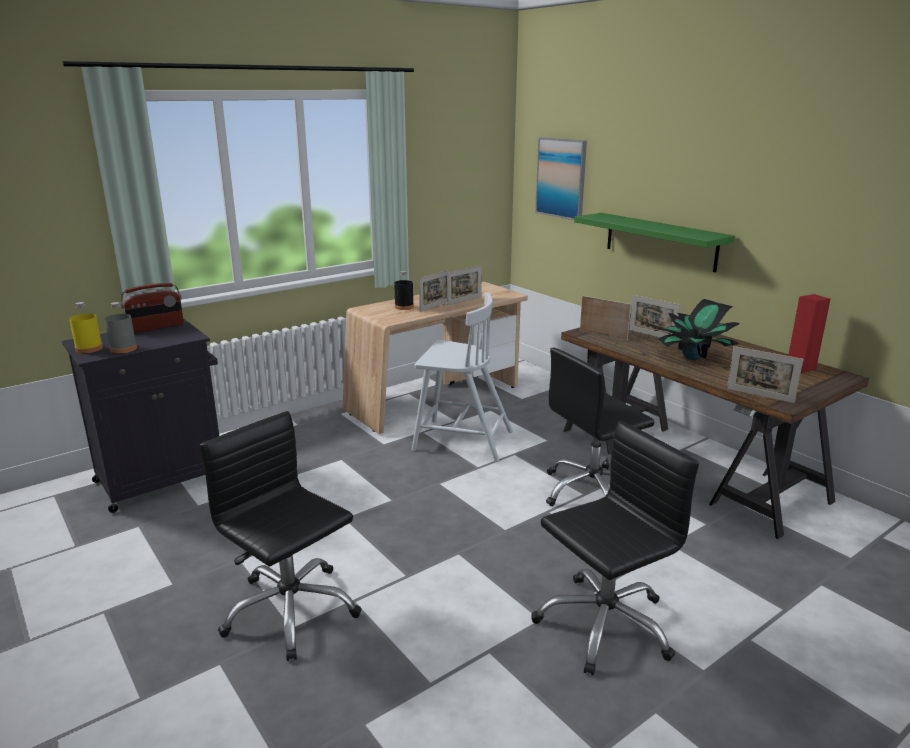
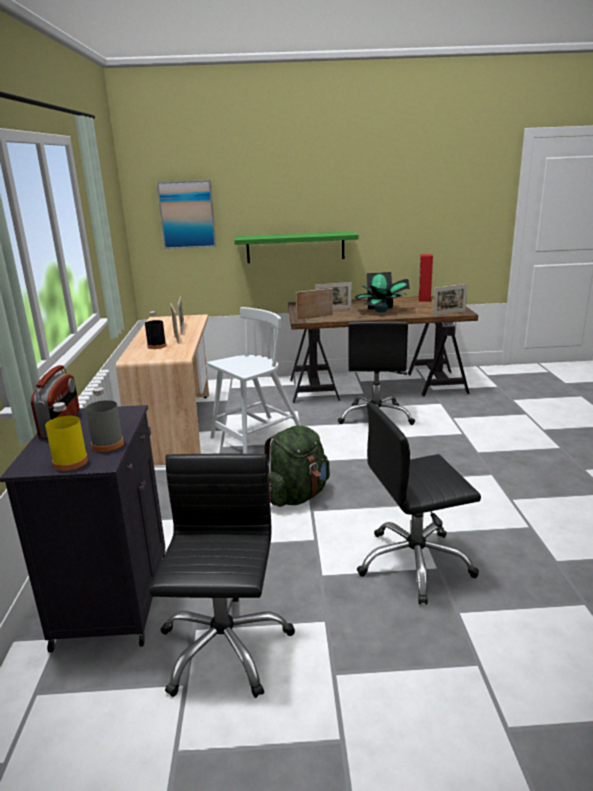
camera: 55 degrees left, 0 degrees up
black office chair [531,421,699,675] -> black office chair moved to [149,454,295,698]
none -> green backpack [264,425,330,507]

